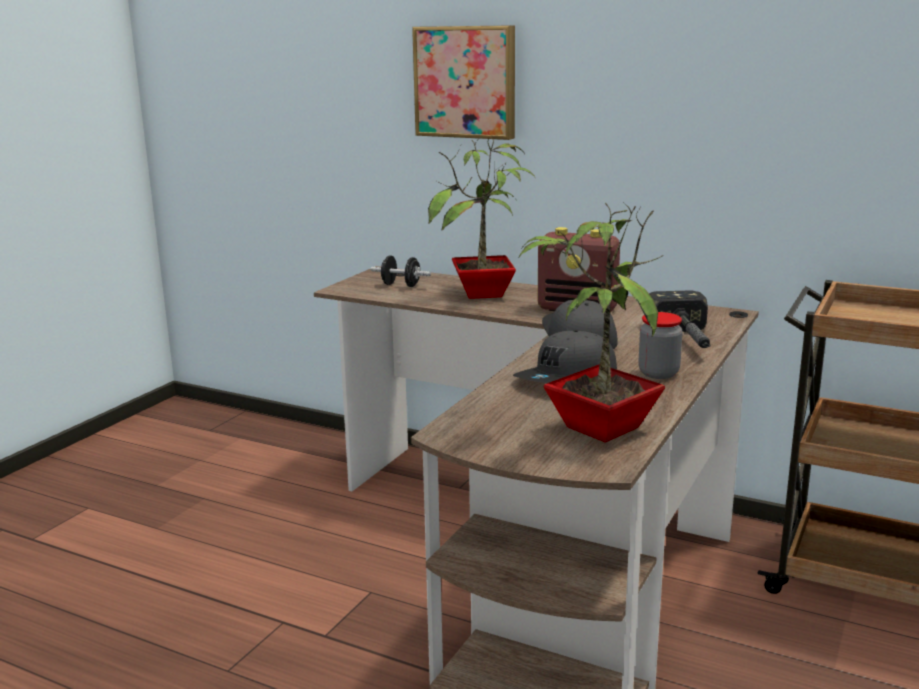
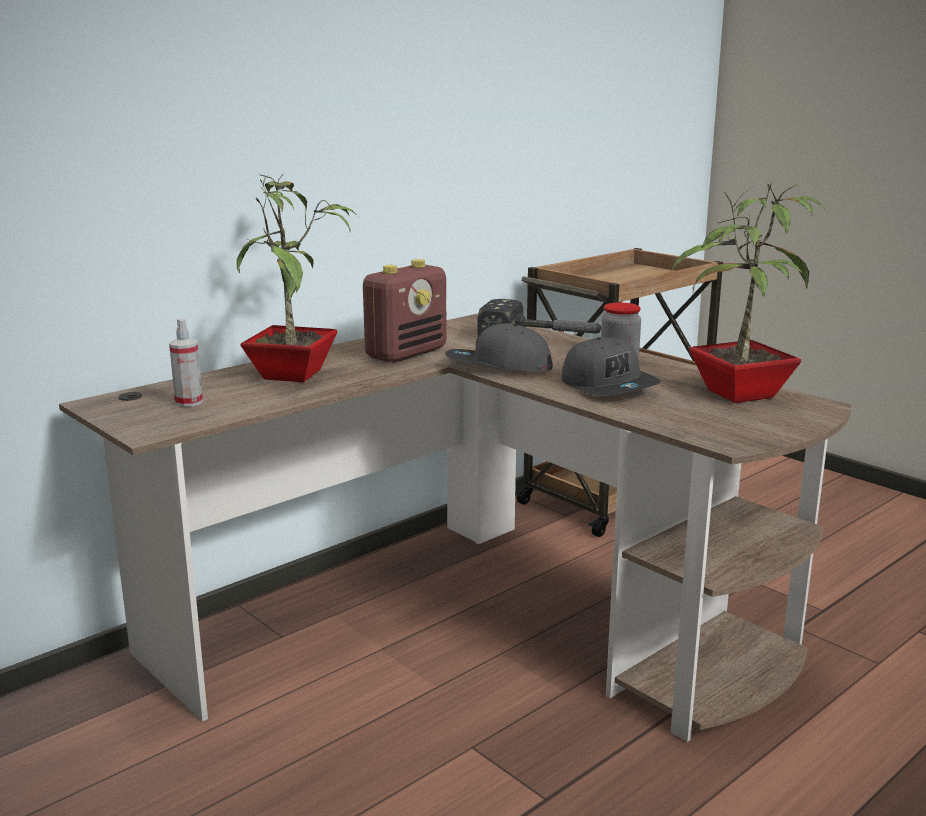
camera: 70 degrees left, 0 degrees up
black dumbbell [371,256,431,287] -> spray bottle [169,318,203,407]
picture [412,25,515,140] -> none

